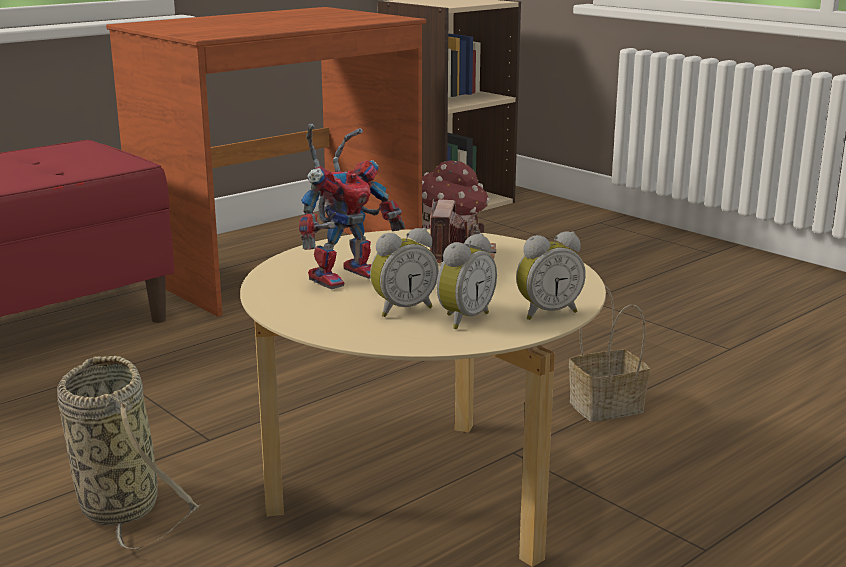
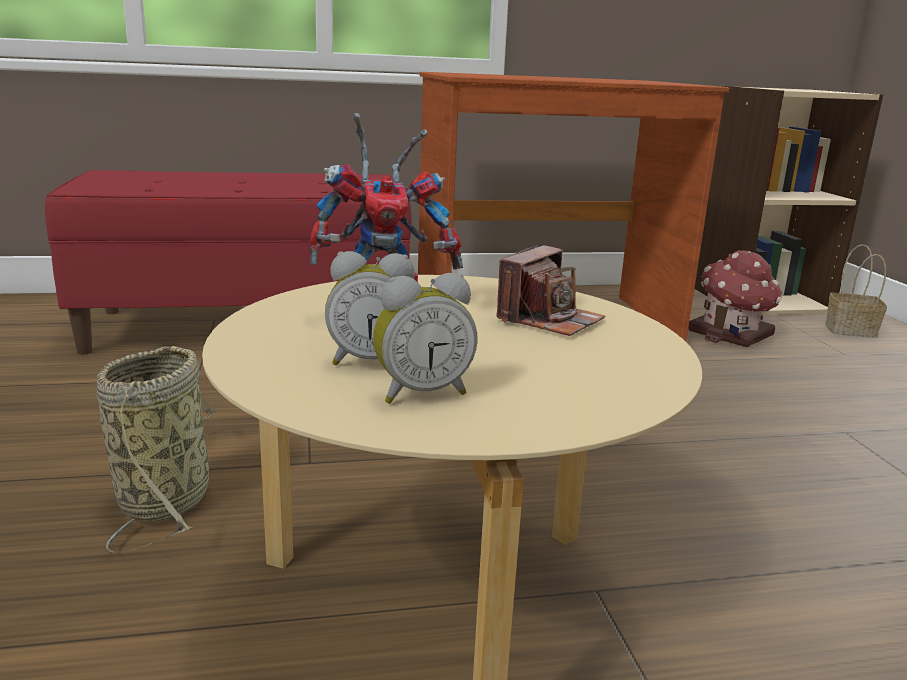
camera: 30 degrees right, 0 degrees up
alarm clock [516,232,586,320] -> none
basket [569,284,650,422] -> basket moved to [825,244,887,338]

